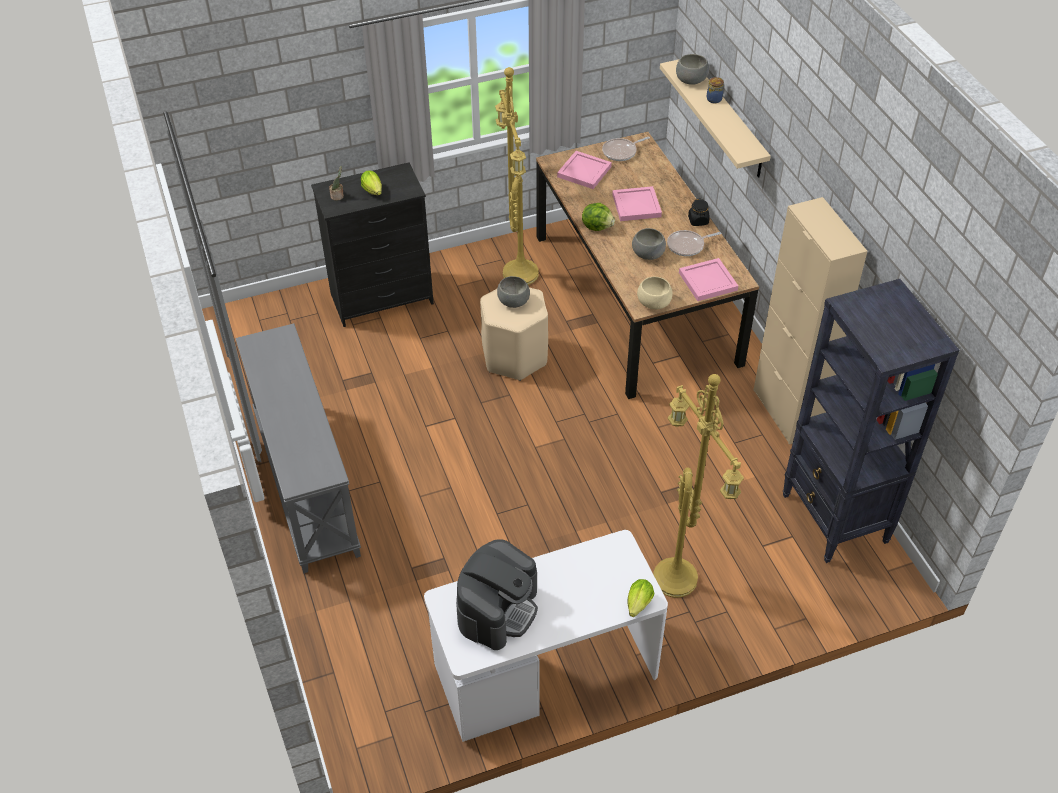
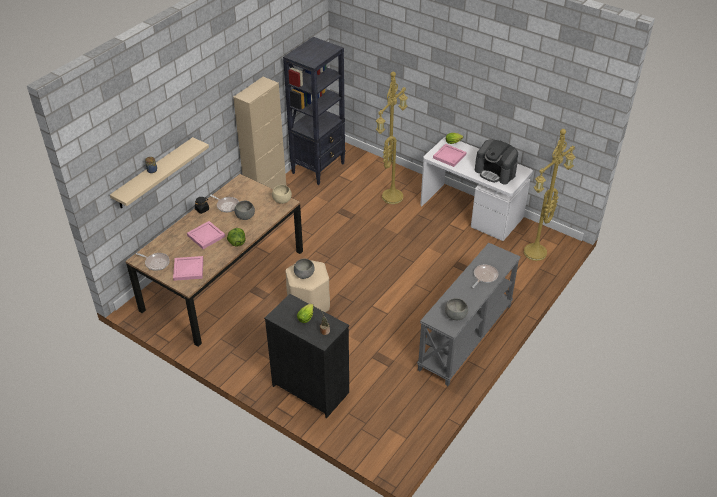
camera: 125 degrees left, 5 degrees down
coffee machine [456,539,538,650] -> coffee machine turned 135 degrees counterclockwise [475,140,518,184]
yellow floor lamp [495,67,539,285] -> yellow floor lamp moved to [524,129,576,261]
grey bowl [676,54,709,85] -> grey bowl moved to [445,298,468,320]
pink tray [679,258,738,301] -> pink tray moved to [433,144,466,167]
none -> frying pan [472,265,498,288]

